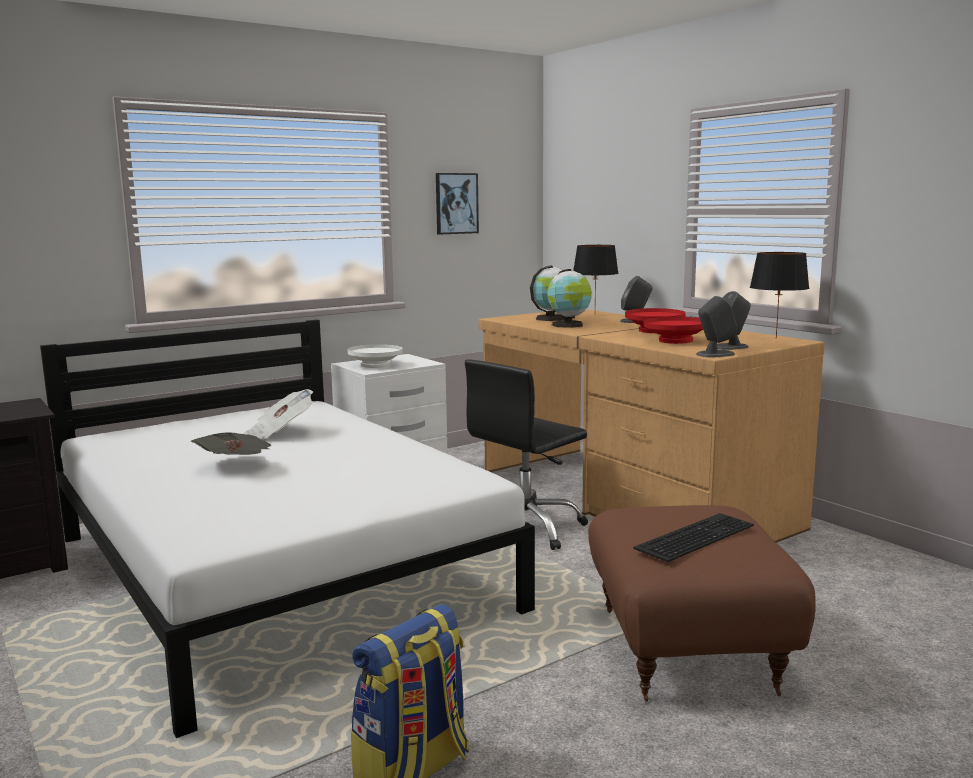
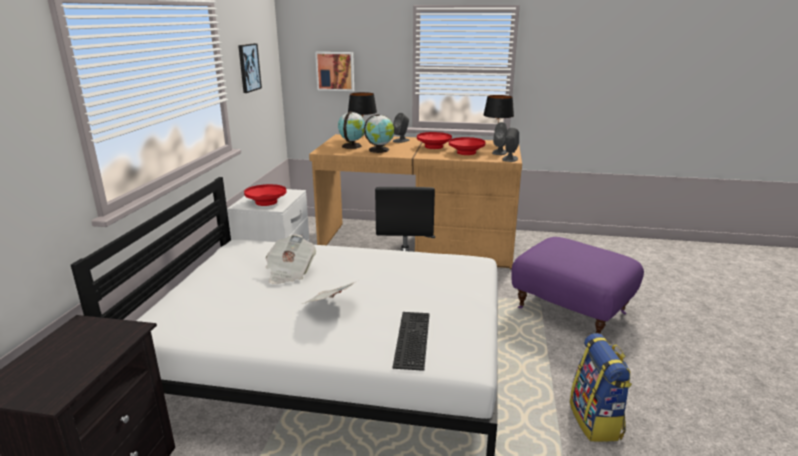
camera: 45 degrees left, 10 degrees up
white bowl [348,344,403,368] -> red bowl [244,184,286,206]
brown ottoman [588,505,816,702] -> purple ottoman [511,237,644,334]
keyboard [633,513,754,562] -> keyboard moved to [392,312,430,371]
none -> picture [315,52,354,91]

